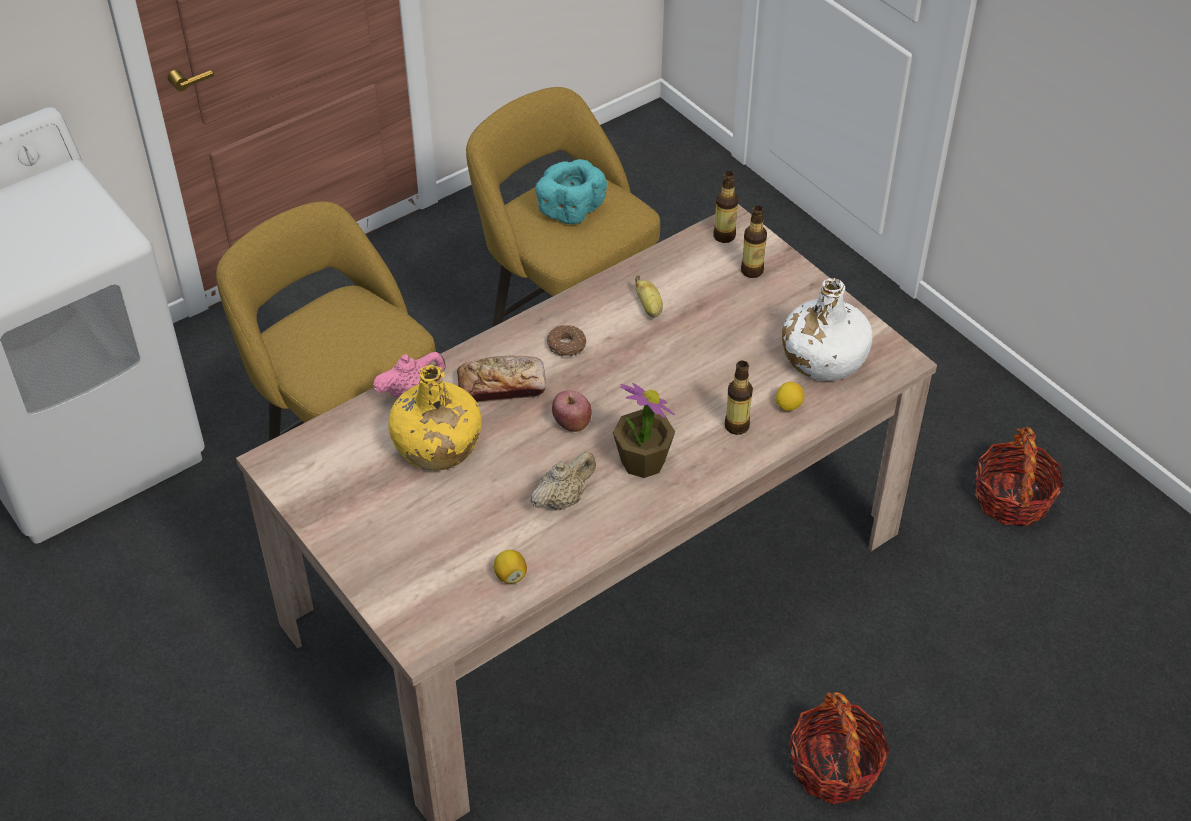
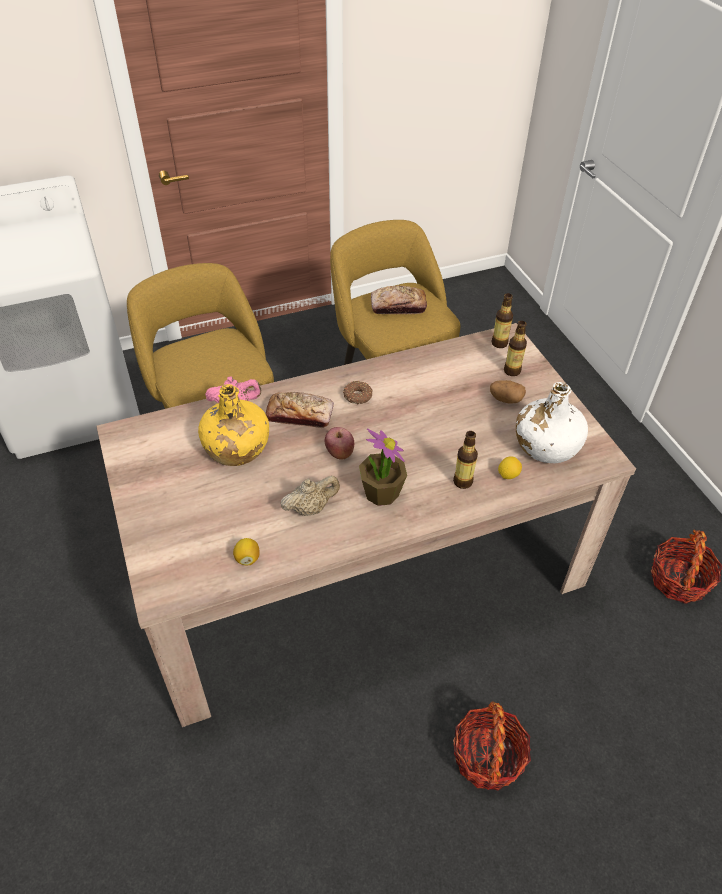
camera: 15 degrees right, 0 degrees up
turquoise bowl [535,159,607,224] -> bread [371,286,427,314]
banana [635,275,663,317] -> none
none -> potato [490,380,526,403]

